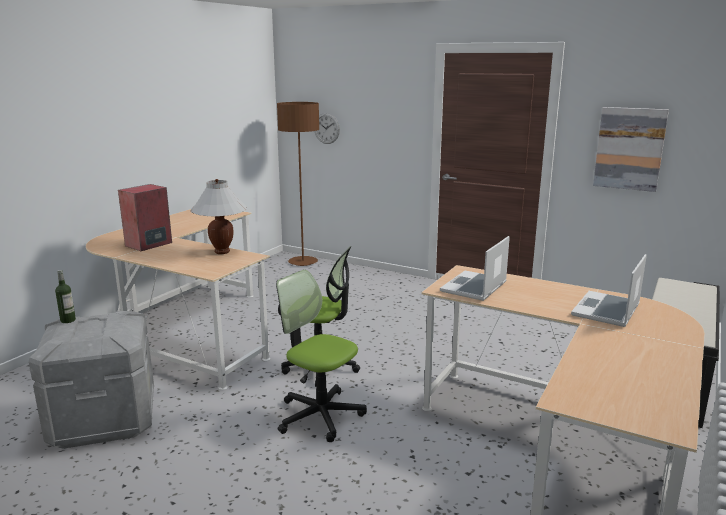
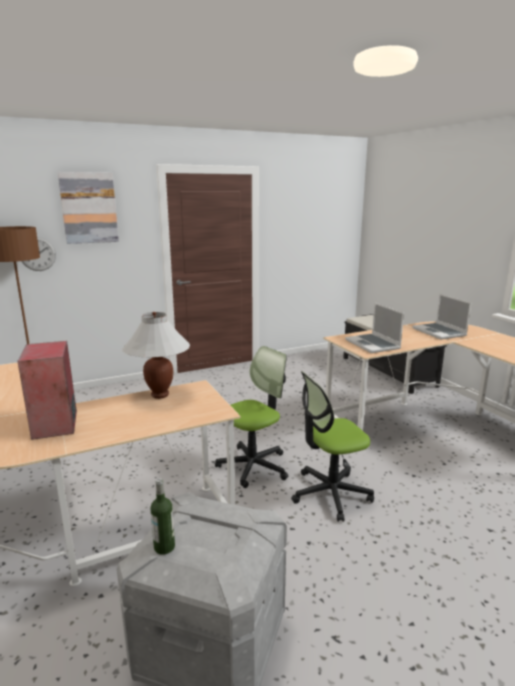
camera: 55 degrees left, 0 degrees up
picture [593,107,669,192] -> picture moved to [58,172,119,244]

